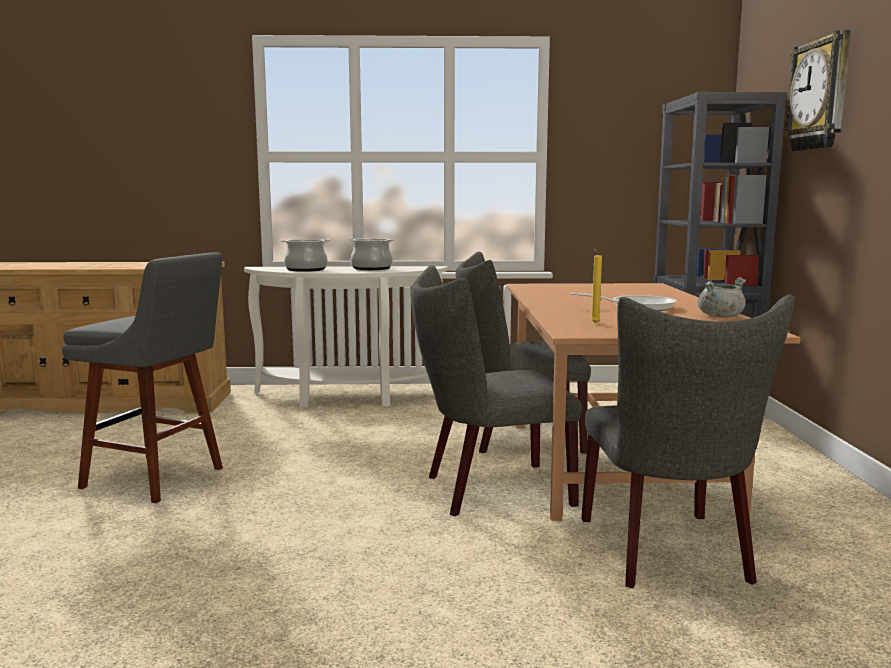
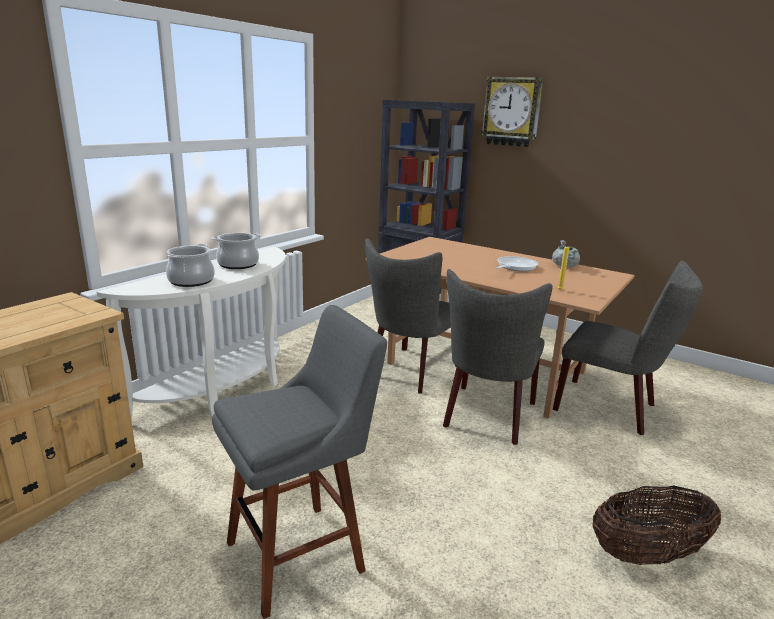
camera: 55 degrees left, 10 degrees up
none -> basket [592,485,721,565]

